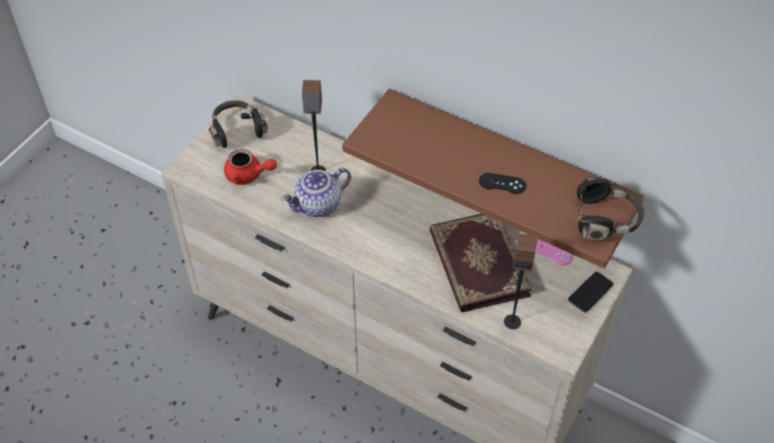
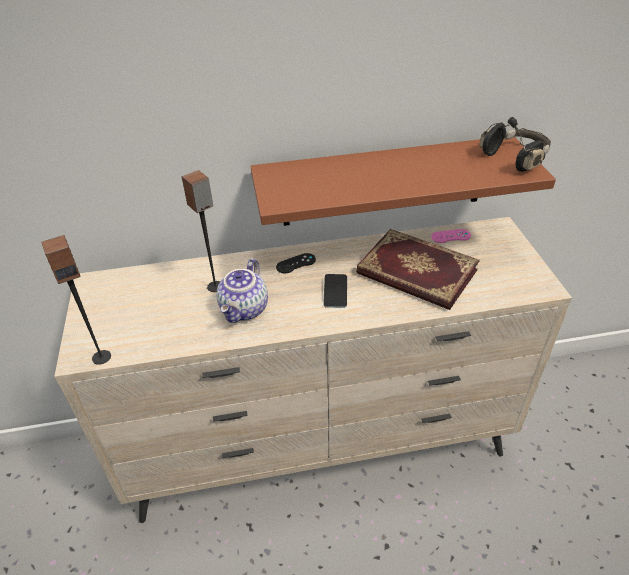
camera: 40 degrees left, 10 degrees down
black headphones [209,100,268,148] -> none
red teapot [224,149,277,185] -> none
black game controller [479,173,526,194] -> black game controller moved to [276,253,316,273]
speaker [504,233,537,329] -> speaker moved to [41,235,111,365]
phone [568,272,613,313] -> phone moved to [323,274,347,308]

